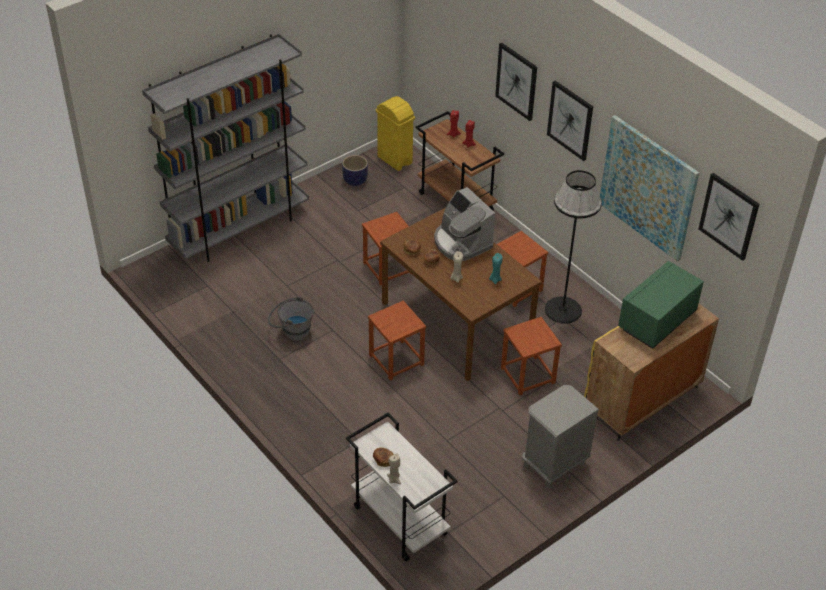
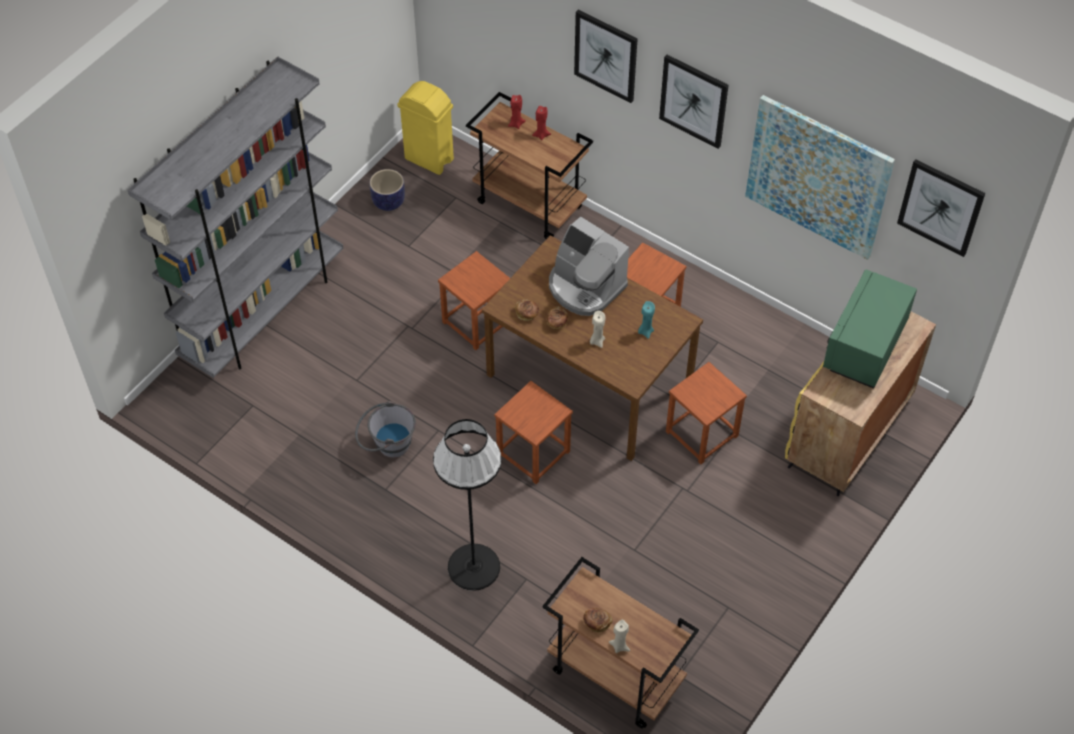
camera: 15 degrees left, 10 degrees up
white cart [346,413,457,561] -> brown cart [542,557,699,729]
grey nightstand [522,385,599,488] -> none
black floor lamp [545,170,602,324] -> black floor lamp moved to [433,419,502,591]

